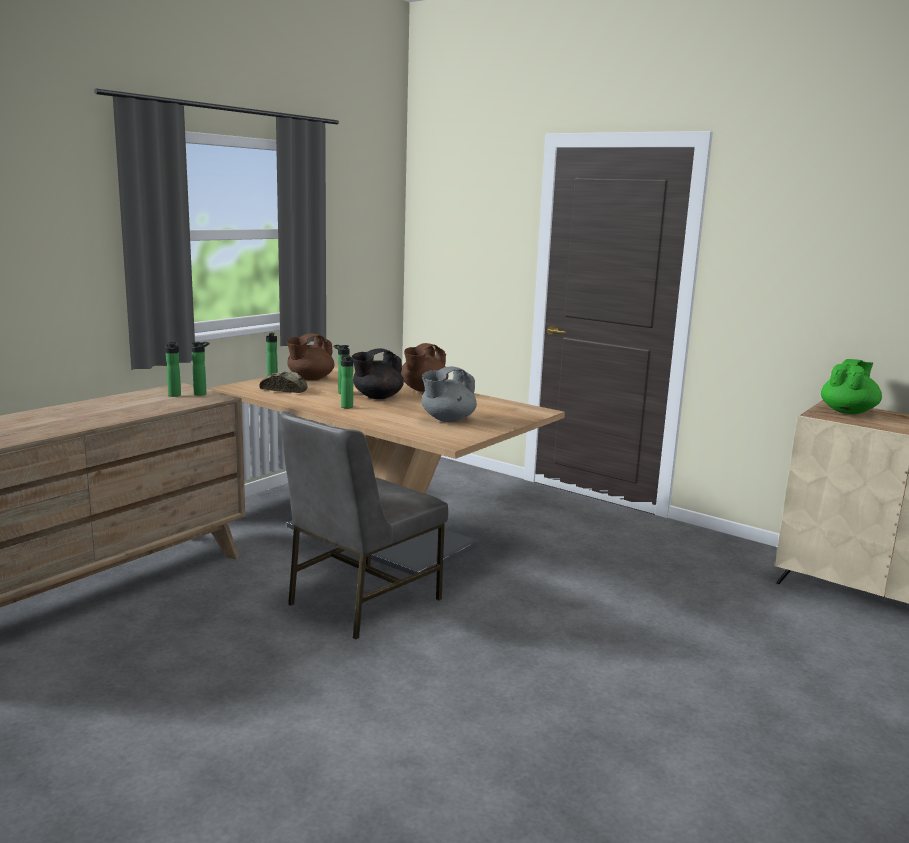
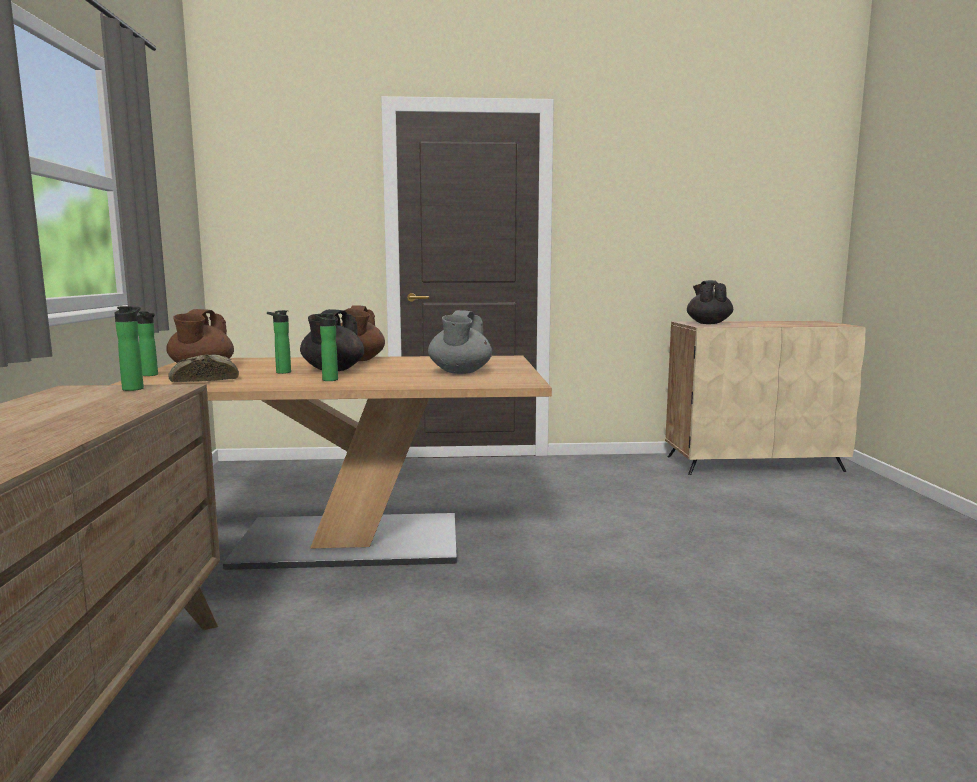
camera: 40 degrees left, 5 degrees down
bottle [165,342,181,397] -> none
grey chair [280,411,448,639] -> none
green teapot [821,359,882,414] -> black teapot [687,280,733,324]

